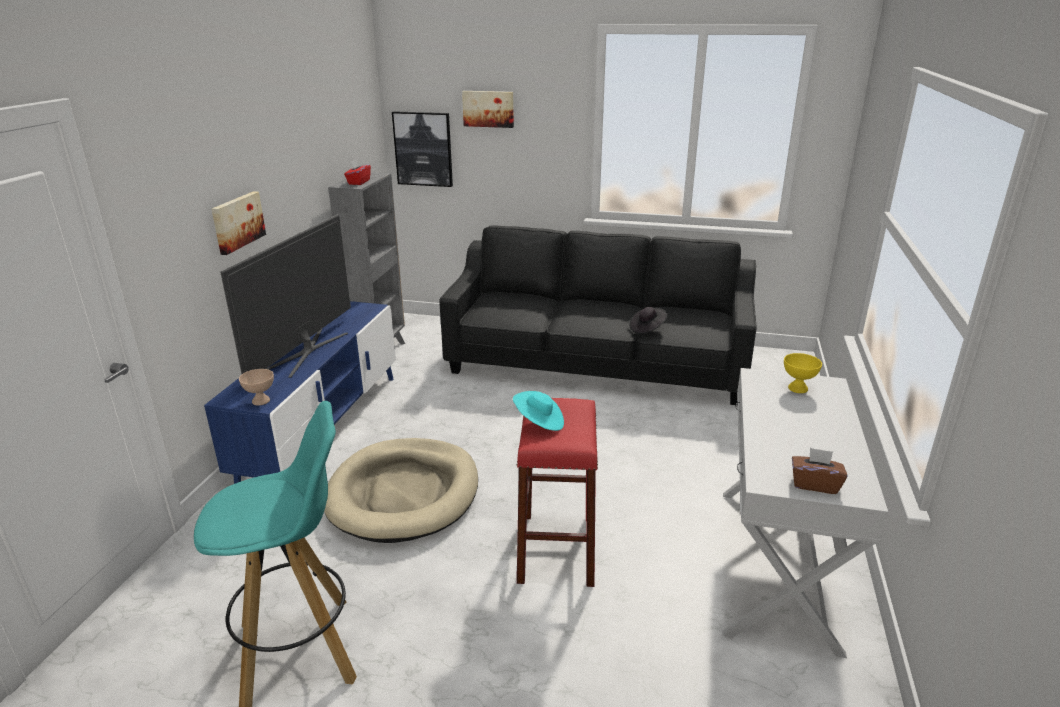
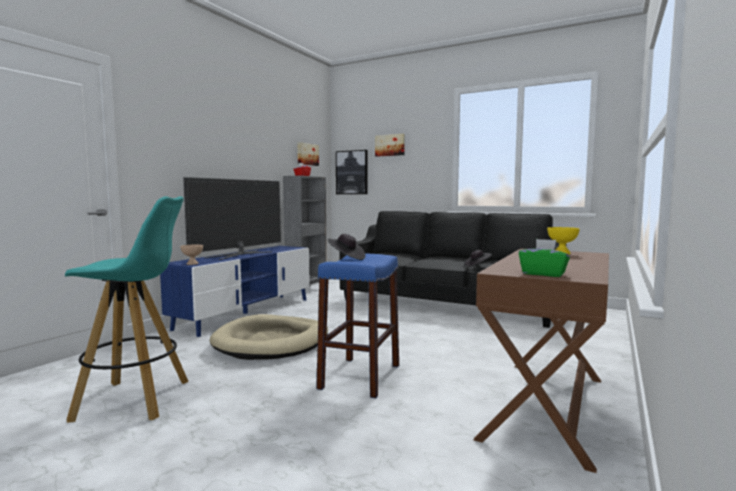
camera: 15 degrees right, 20 degrees down
picture [211,191,266,255] -> picture moved to [297,142,319,166]
turquoise hat [513,391,564,431] -> black hat [328,234,366,260]
red stool [517,398,598,587] -> blue stool [316,253,399,398]
white console table [723,368,888,658] -> brown console table [474,249,609,473]
brown tissue box [792,448,847,494] -> green tissue box [519,239,570,277]

